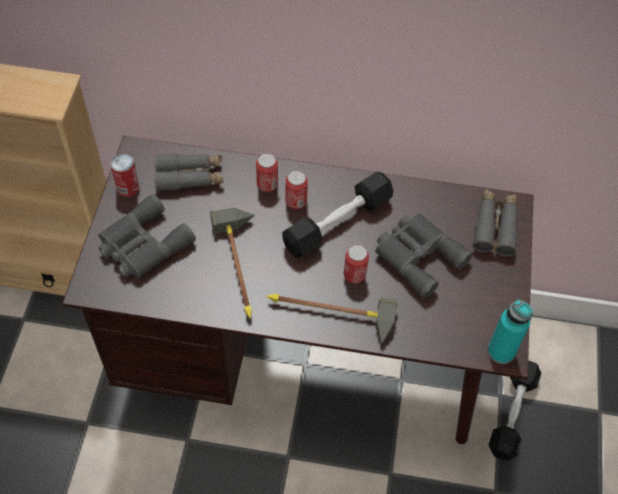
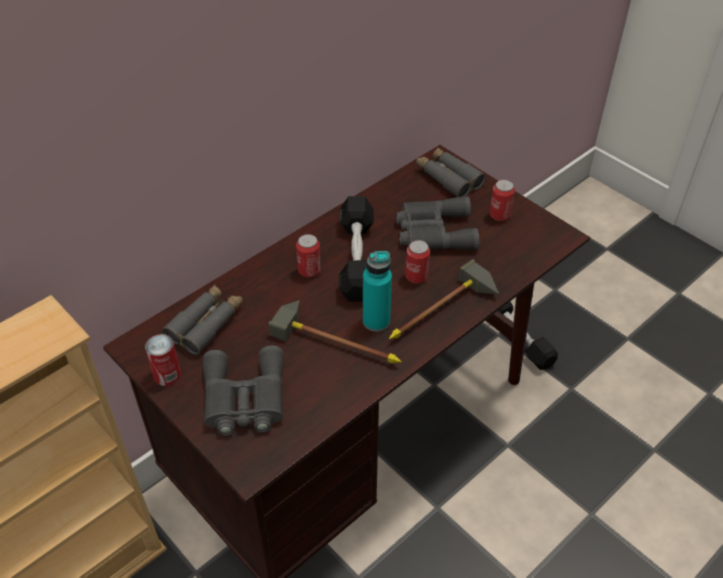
camera: 50 degrees left, 10 degrees down
can [256,153,278,192] -> can moved to [490,179,515,221]
turquoise bottle [488,300,533,364] -> turquoise bottle moved to [363,251,392,332]

